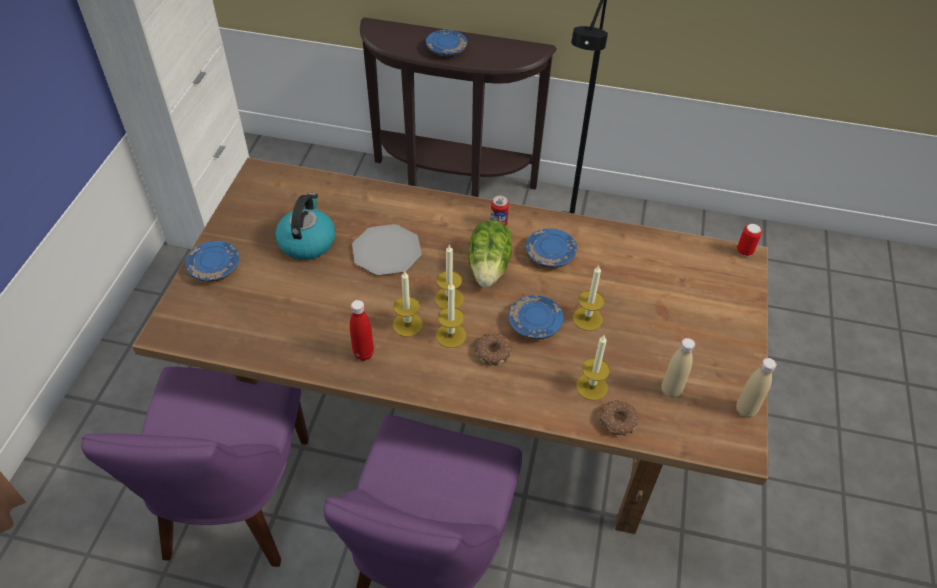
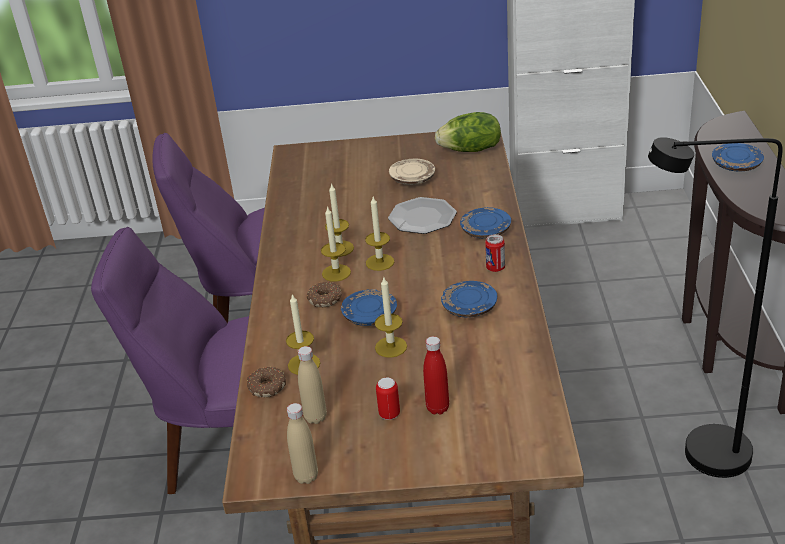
camera: 80 degrees right, 15 degrees down
blue plate [186,241,239,282] -> blue plate moved to [460,207,511,238]
kettle [275,193,336,260] -> beige plate [389,158,435,185]
red bottle [350,300,374,361] -> red bottle moved to [423,336,449,415]
lettuce [468,220,512,288] -> lettuce moved to [435,112,501,152]
can [737,224,762,256] -> can moved to [376,377,400,420]

